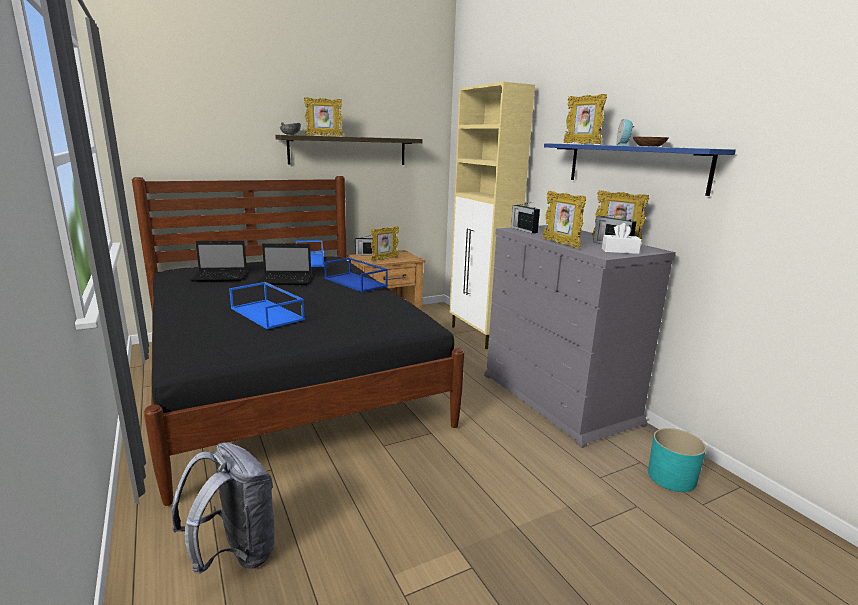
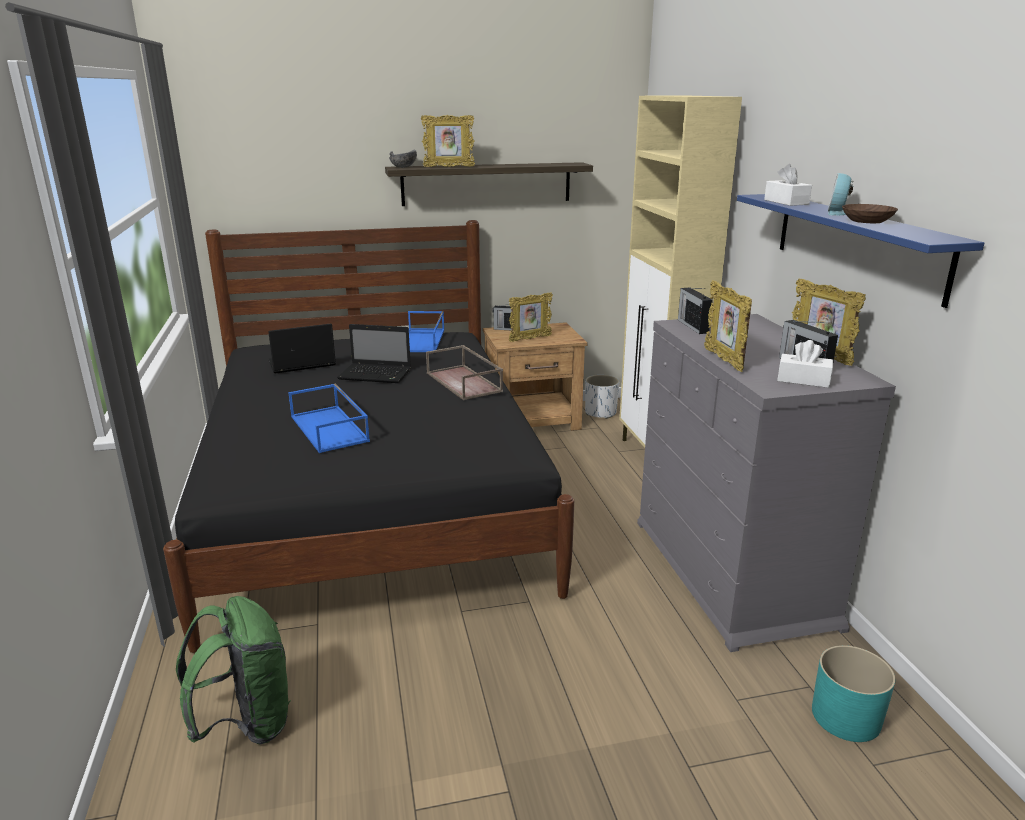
camera: 15 degrees right, 5 degrees up
grey backpack [172,442,276,574] -> green backpack [176,596,291,745]
laptop [190,241,247,282] -> laptop turned 150 degrees clockwise [268,324,336,374]
blue tray [324,258,388,292] -> brown tray [426,345,503,400]
picture frame [563,94,607,144] -> white tissue box [764,164,812,206]
none -> white planter [585,375,619,419]

